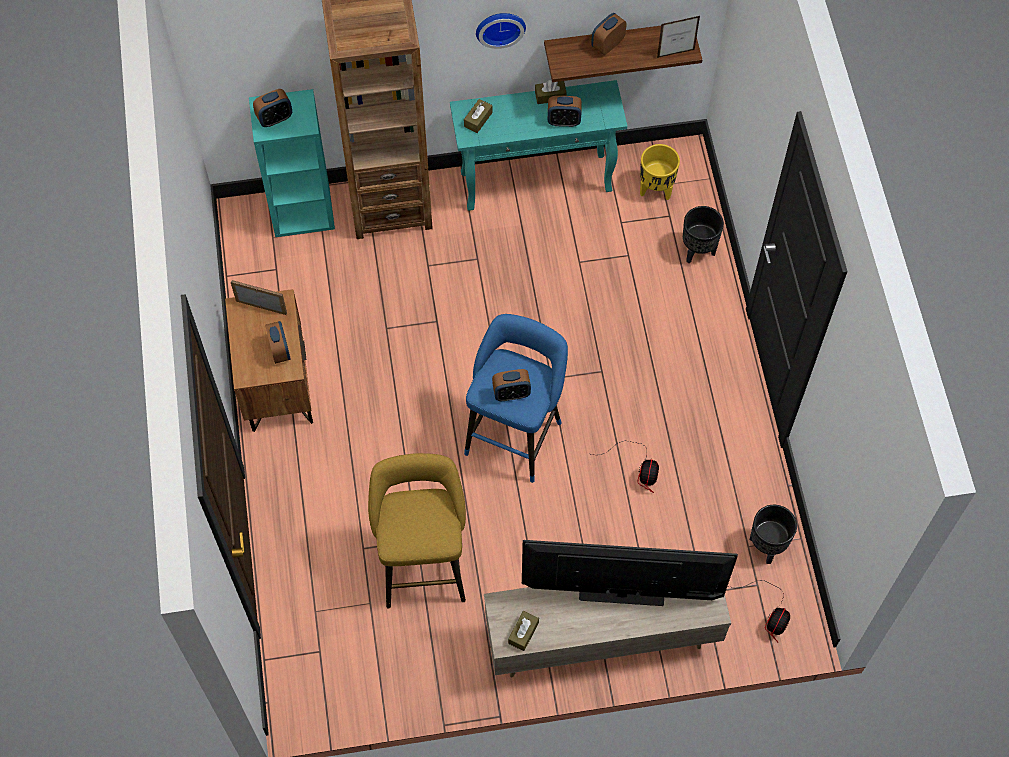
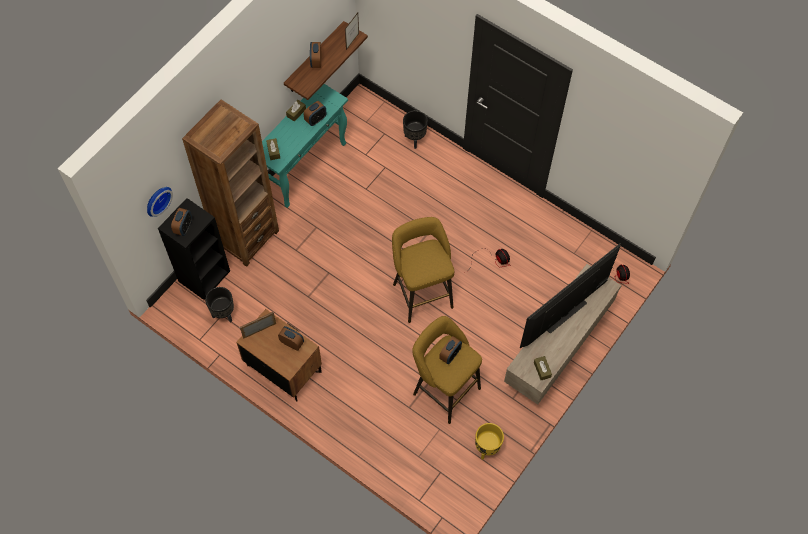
camera: 45 degrees left, 0 degrees up
turquoise bookcase [249,89,335,237] -> black bookcase [158,198,230,300]
blue stool [464,314,568,483] -> yellow stool [392,217,454,323]
wall clock [476,13,526,49] -> wall clock moved to [147,187,173,217]
alarm clock [492,369,531,401] -> alarm clock moved to [439,336,462,364]
yellow planter [640,144,680,200] -> yellow planter moved to [475,423,504,460]
black planter [750,505,797,564] -> black planter moved to [205,287,234,323]

